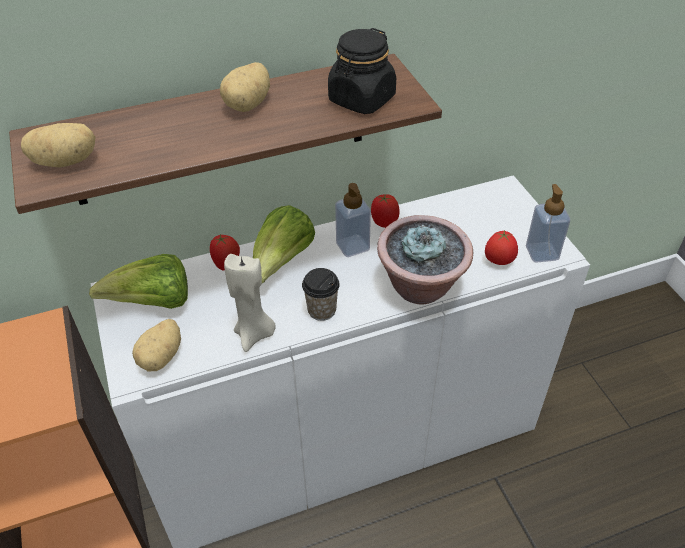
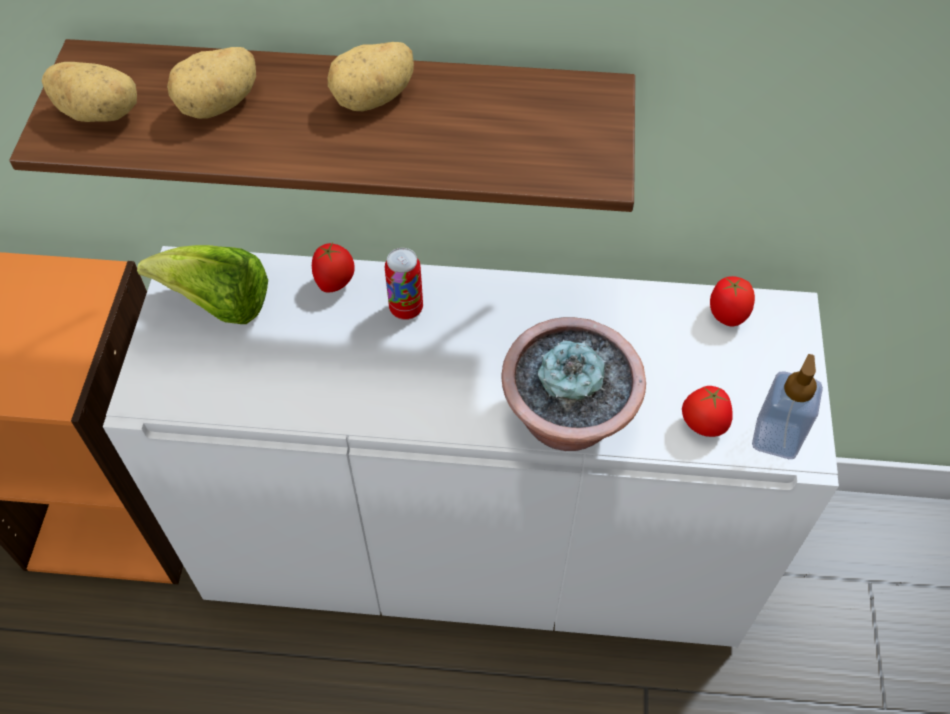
camera: 25 degrees right, 10 degrees up
potato [132,319,181,372] -> potato moved to [167,47,256,119]
beige candle [224,254,276,352] -> none
lettuce [253,205,315,283] -> can [385,248,423,320]
cup [302,268,340,321] -> none
black jar [328,28,396,114] -> none
soap dispenser [335,183,371,257] -> none
tomato [371,194,400,228] -> tomato moved to [710,276,755,327]

